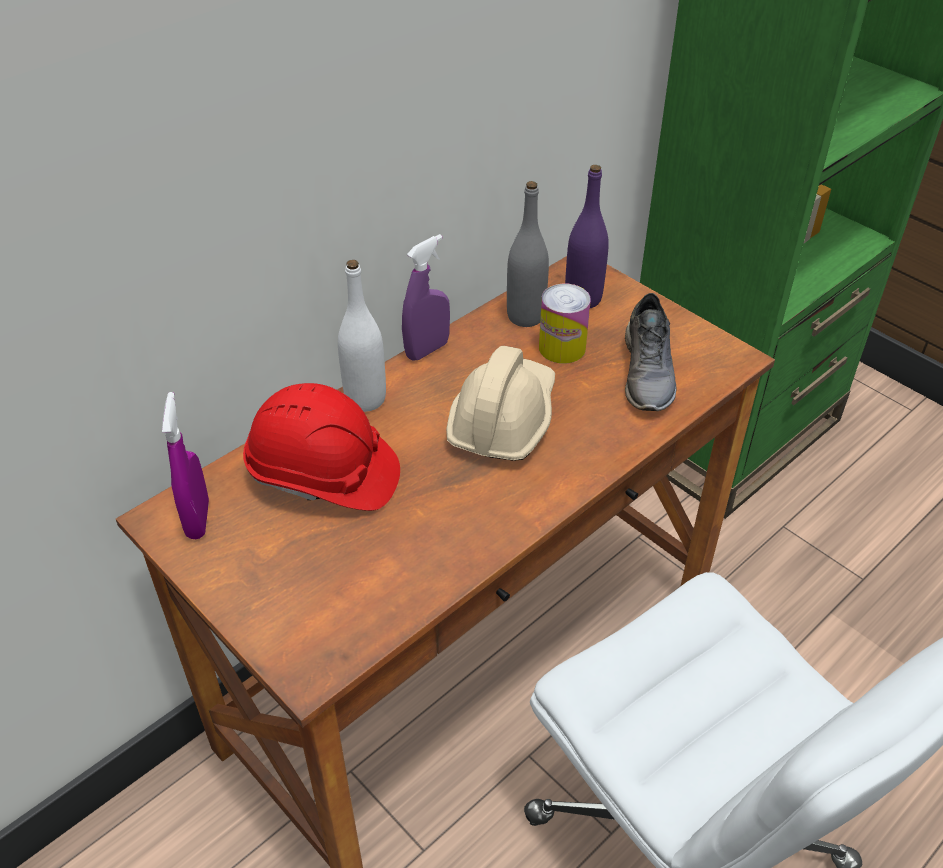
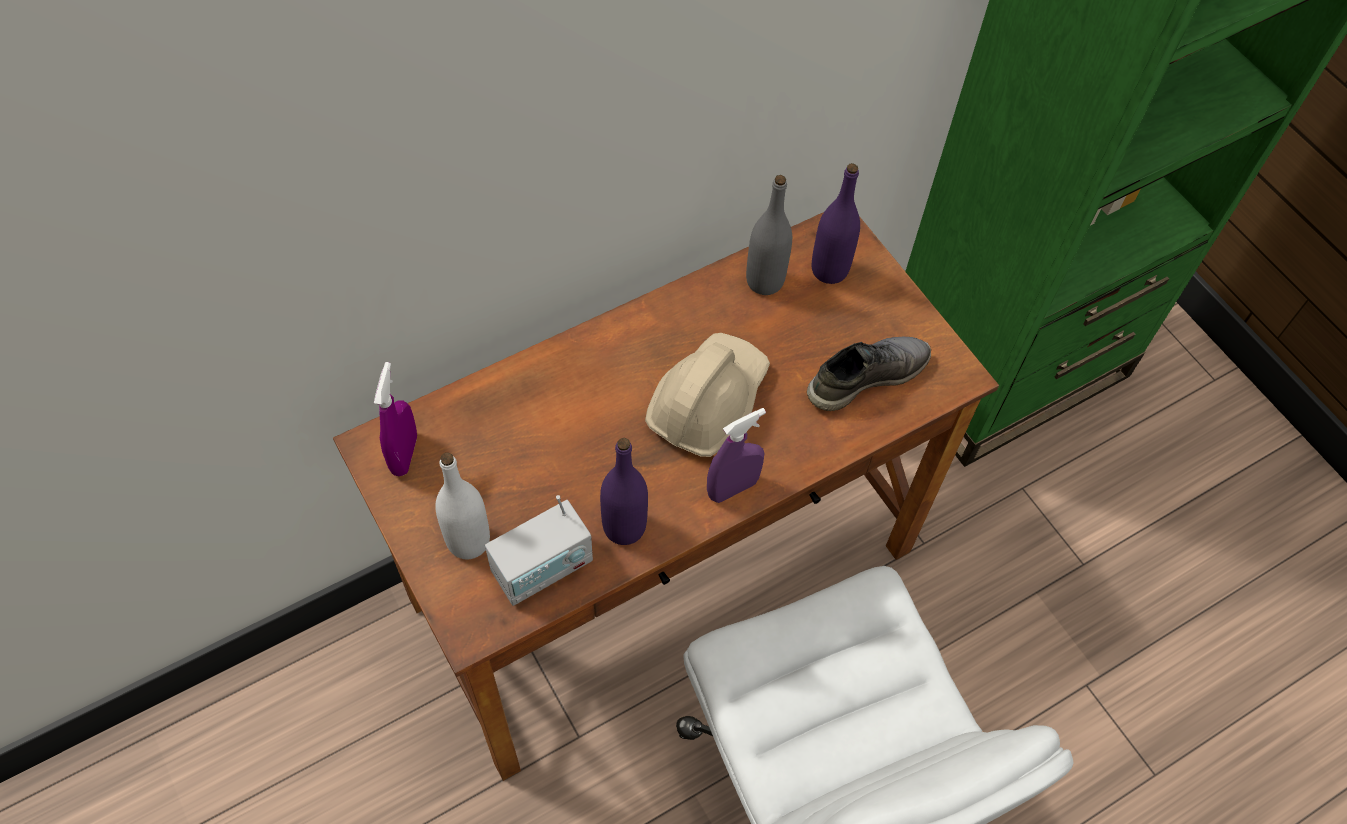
camera: 10 degrees right, 15 degrees up
red hard hat [243,383,400,511] -> none
white bottle [338,260,386,412] -> white bottle moved to [435,453,490,559]
purple spray bottle [402,234,450,361] -> purple spray bottle moved to [707,408,766,503]
can [539,284,591,364] -> none
grey shoe [625,293,677,411] -> grey shoe turned 135 degrees counterclockwise [807,337,931,411]
none -> radio [485,495,593,606]
none -> purple bottle [600,438,648,545]

